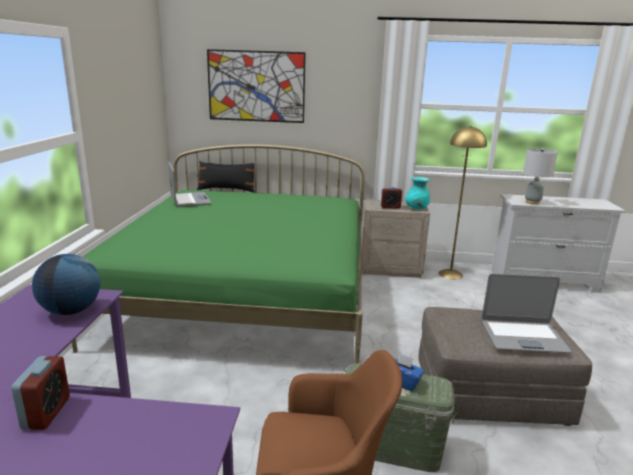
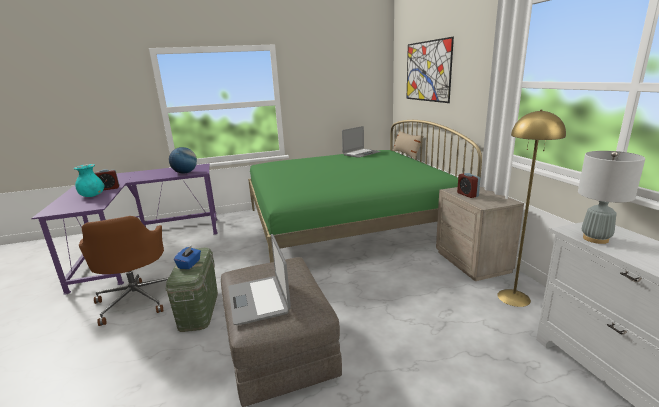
camera: 70 degrees right, 0 degrees up
black pillow [197,161,255,192] -> beige pillow [392,131,421,159]
turquoise vase [405,177,430,209] -> turquoise vase moved to [74,164,105,197]

